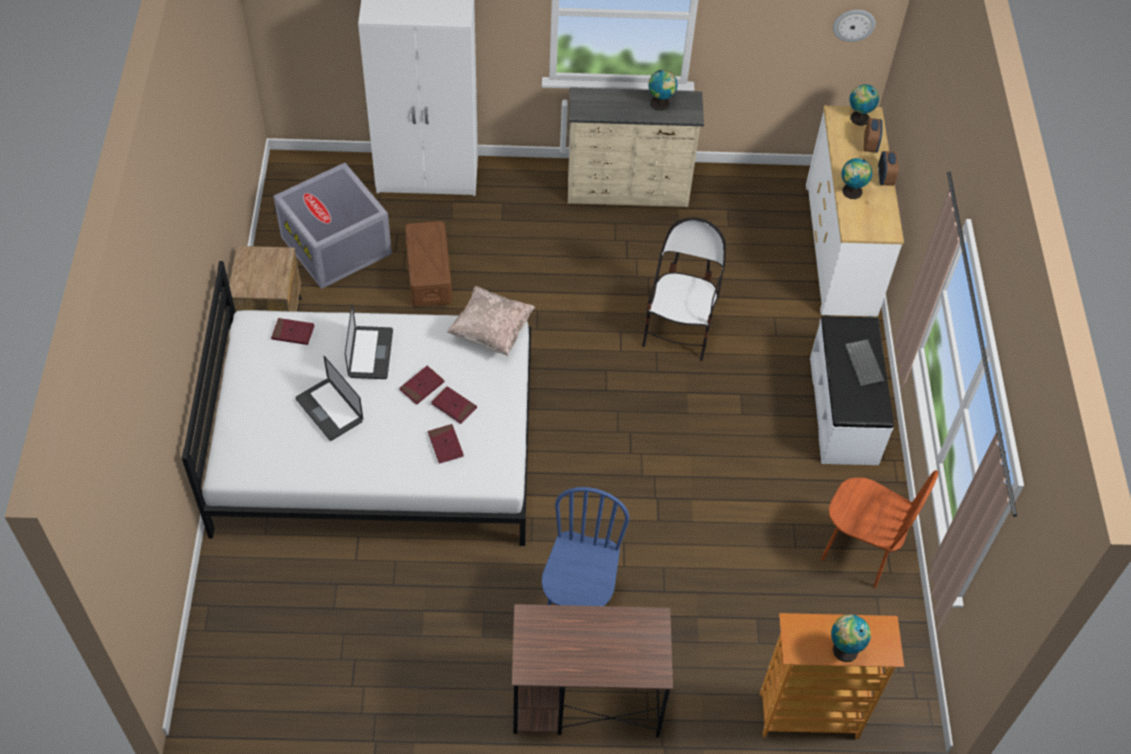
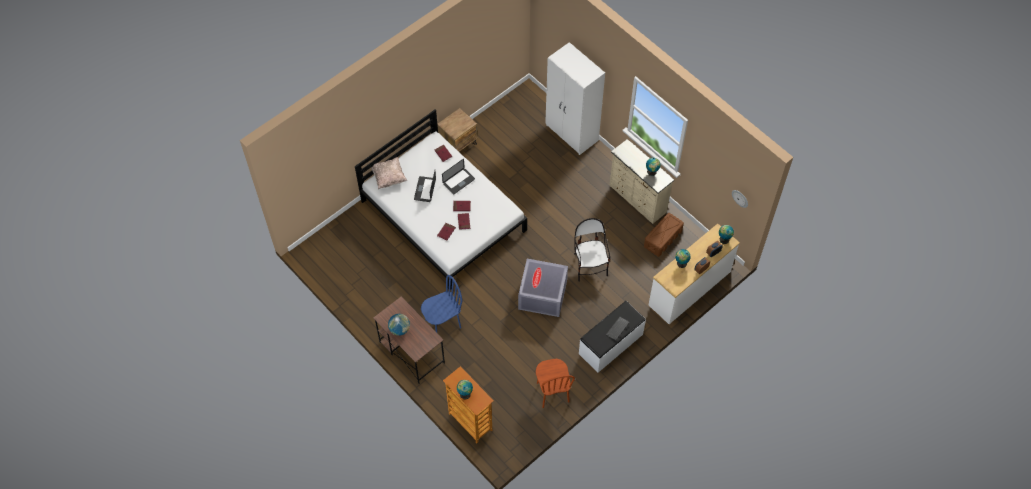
camera: 50 degrees right, 5 degrees up
grey storage box [273,163,392,289] -> grey storage box moved to [518,259,568,317]
brown storage box [405,221,452,307] -> brown storage box moved to [644,213,684,257]
beige pillow [447,286,535,357] -> beige pillow moved to [371,157,407,189]
chair [642,217,726,361] -> chair turned 75 degrees counterclockwise [574,218,610,282]
none -> globe [388,314,410,336]

